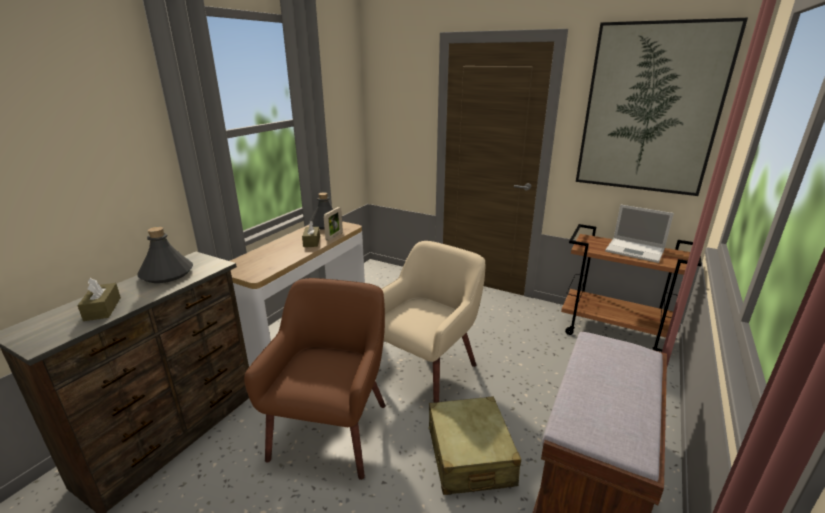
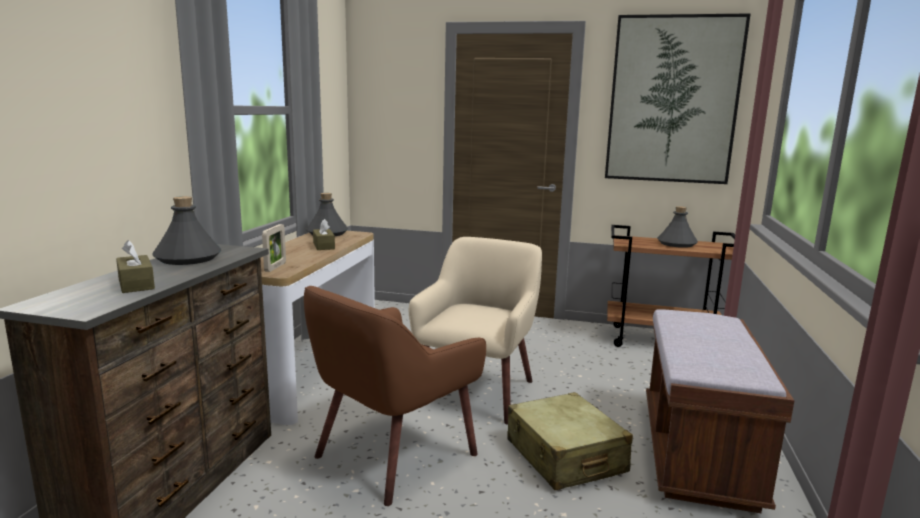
camera: 15 degrees left, 10 degrees down
brown armchair [244,278,386,480] -> brown armchair turned 135 degrees counterclockwise [304,286,486,506]
picture frame [324,207,343,241] -> picture frame moved to [262,224,286,272]
laptop [605,205,674,263] -> grey bottle [657,206,698,248]

